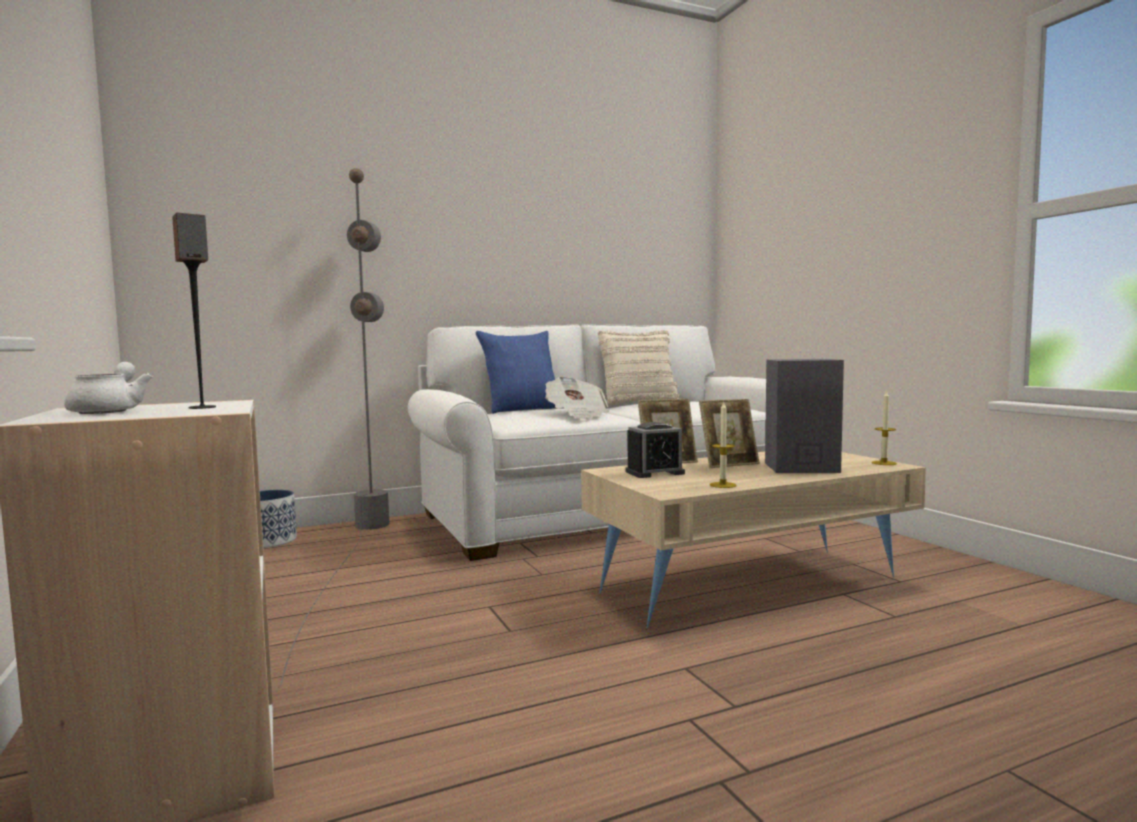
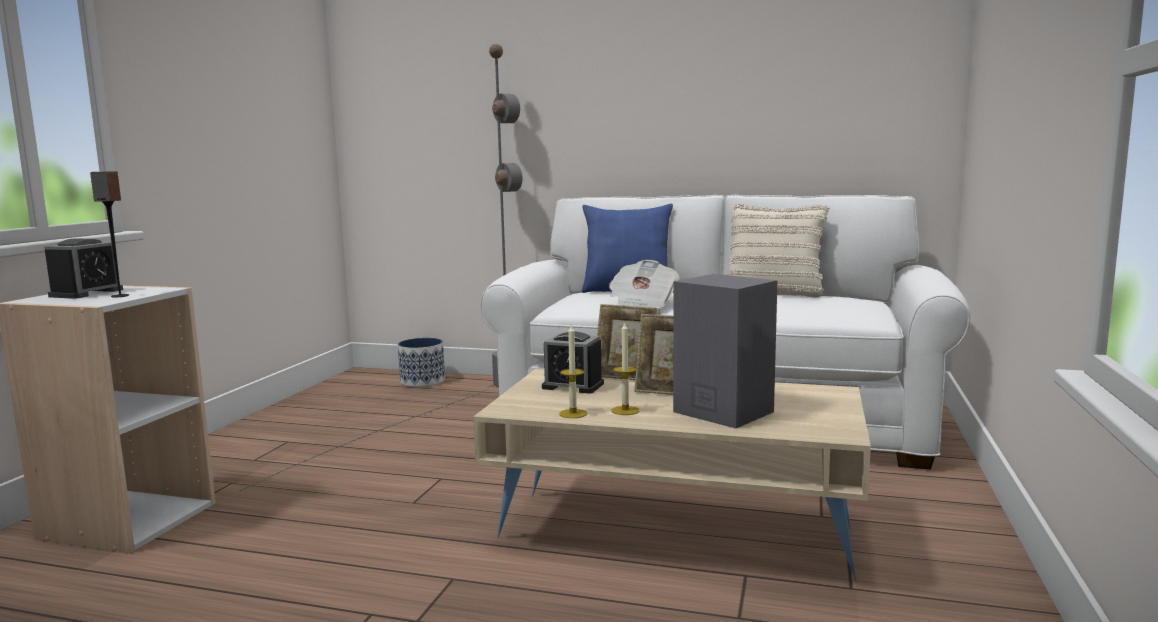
camera: 40 degrees right, 5 degrees up
white teapot [64,362,153,414] -> alarm clock [44,239,123,299]
candle [872,390,897,465] -> candle moved to [612,321,639,415]

